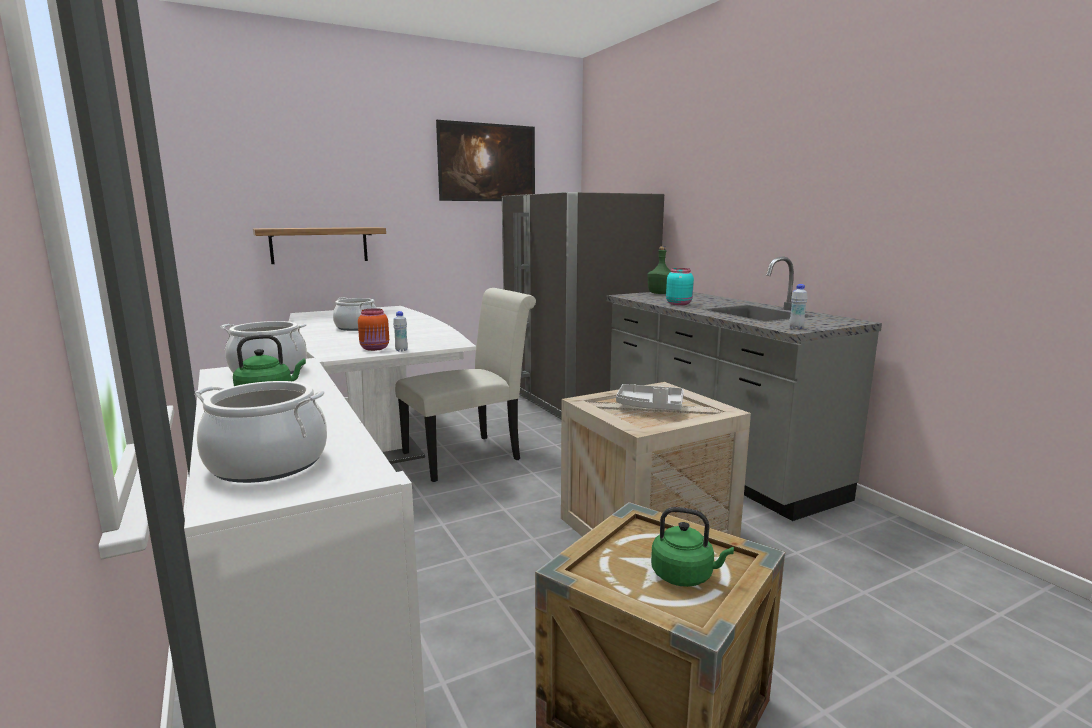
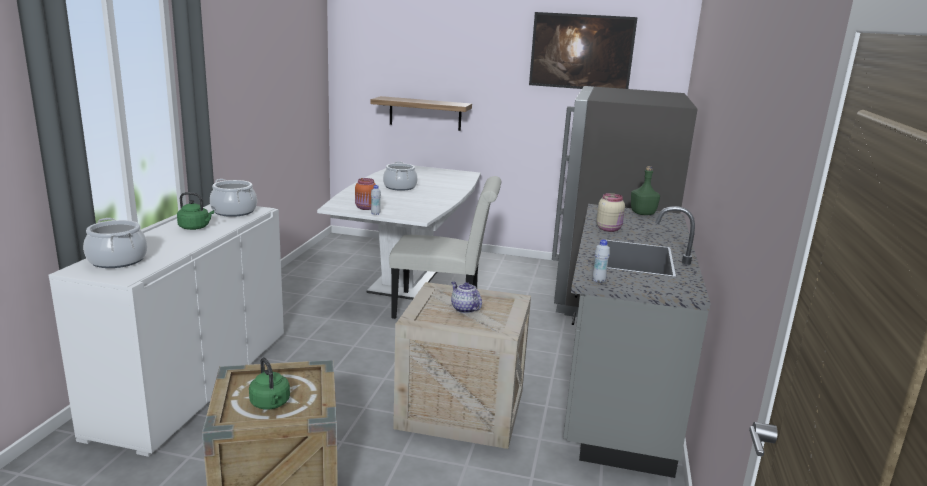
camera: 40 degrees right, 5 degrees up
grey tray [616,384,684,410] -> teapot [451,282,482,313]
turquoise jar [666,268,694,305] -> beige jar [596,193,625,232]

